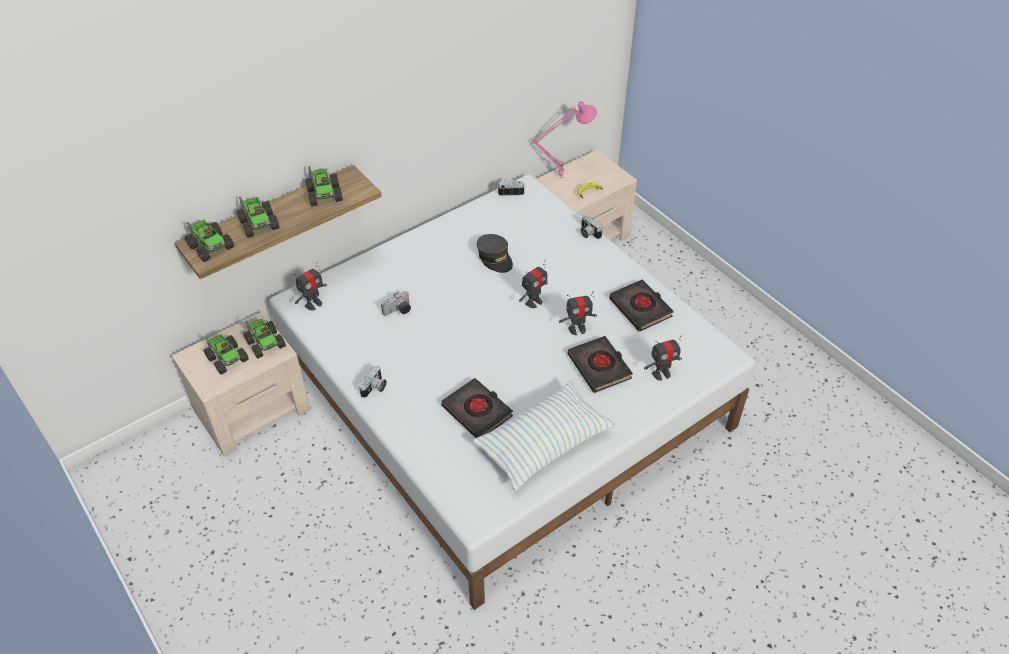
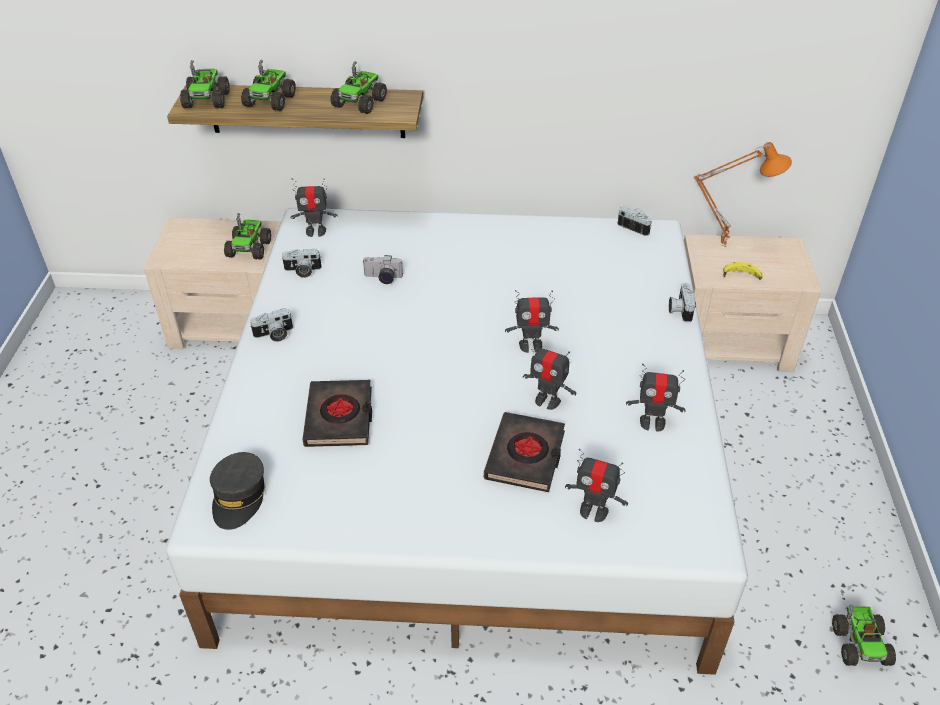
camera: 40 degrees right, 5 degrees down
toy truck [204,334,249,375] -> toy truck moved to [832,605,896,666]
pillow [473,381,615,490] -> none
grey cap [477,234,513,273] -> grey cap moved to [210,452,266,530]
pink table lamp [532,101,597,178] -> orange table lamp [694,142,792,247]
black book [609,279,674,332] -> toy robot [626,364,686,432]
none -> camera [281,249,322,278]

